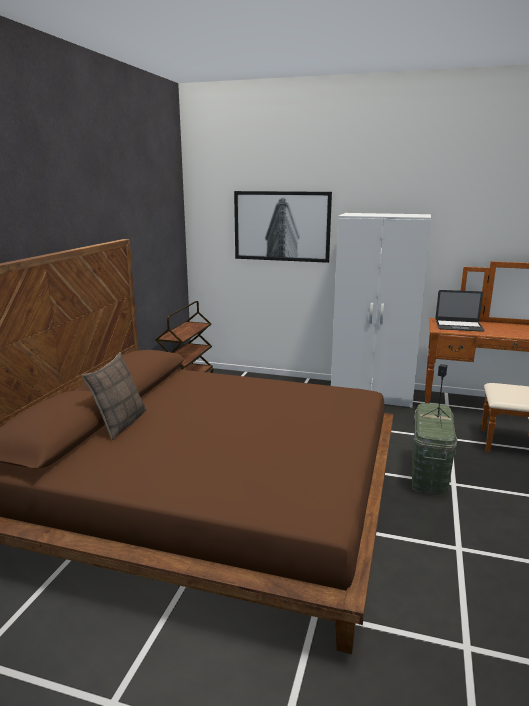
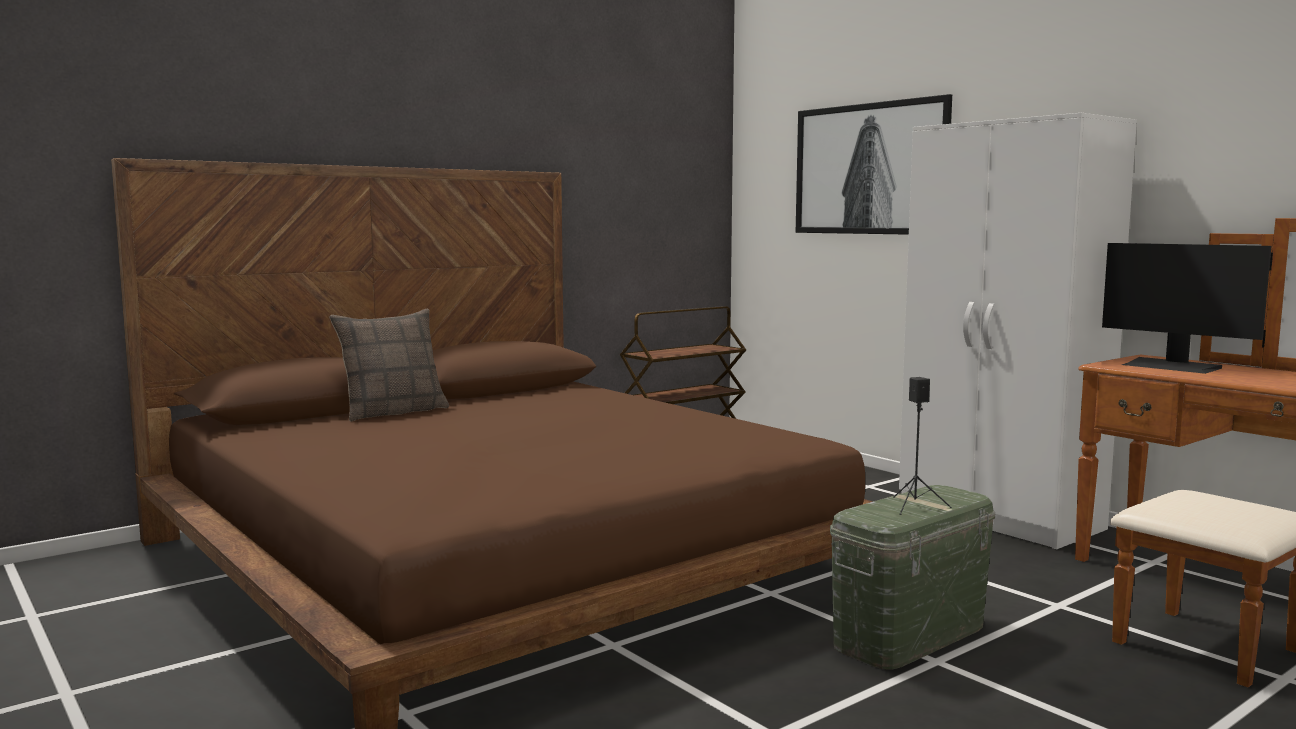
camera: 35 degrees right, 10 degrees down
laptop [435,290,485,332] -> monitor [1102,243,1271,374]

